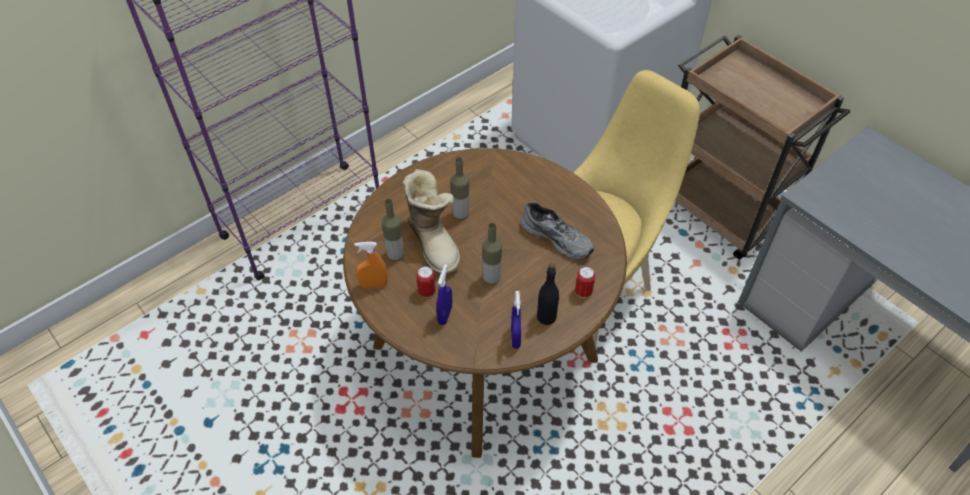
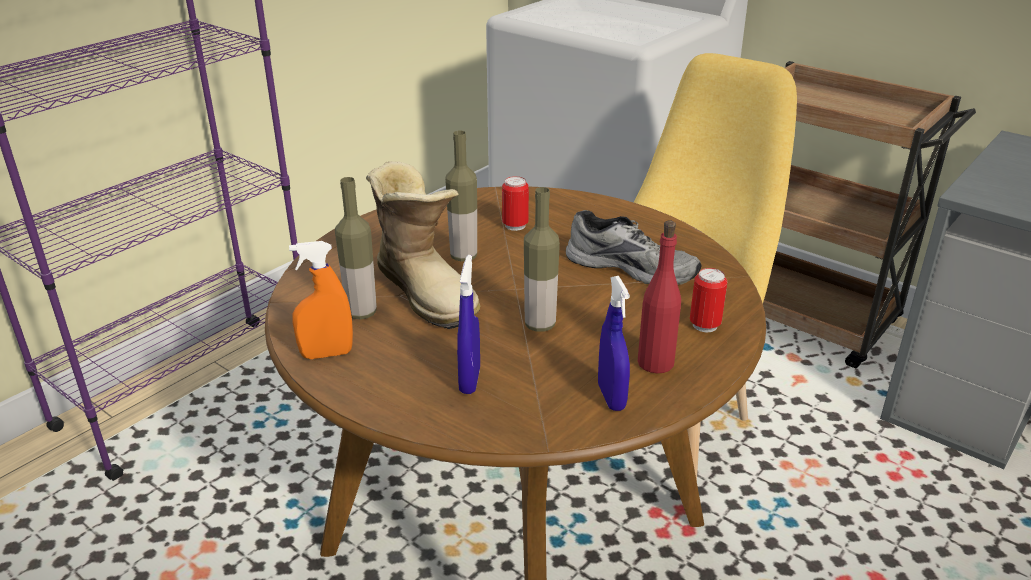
camera: 10 degrees left, 20 degrees down
can [416,266,436,298] -> can moved to [502,176,529,231]
black bottle [537,263,559,325] -> red bottle [638,220,681,373]

